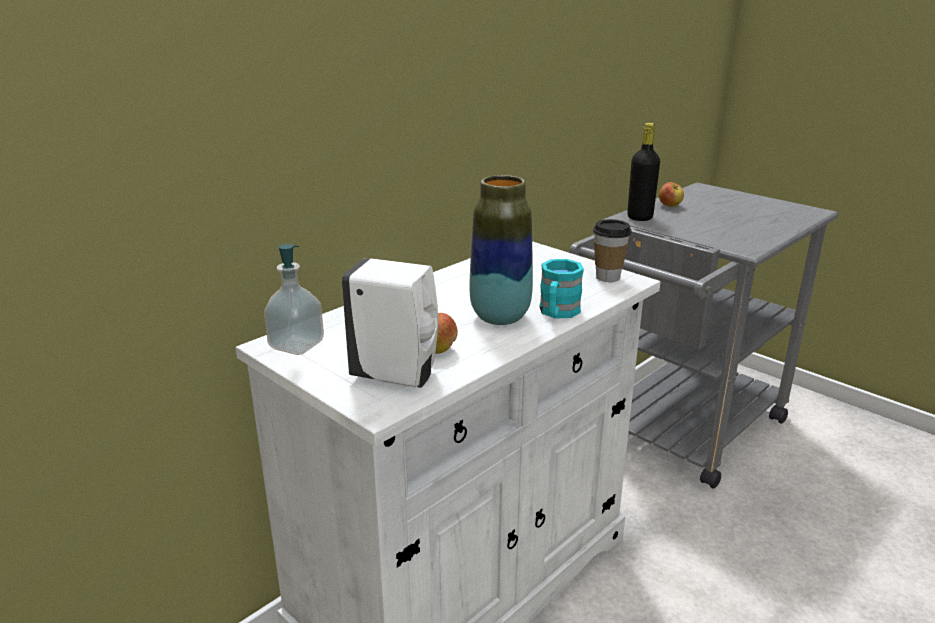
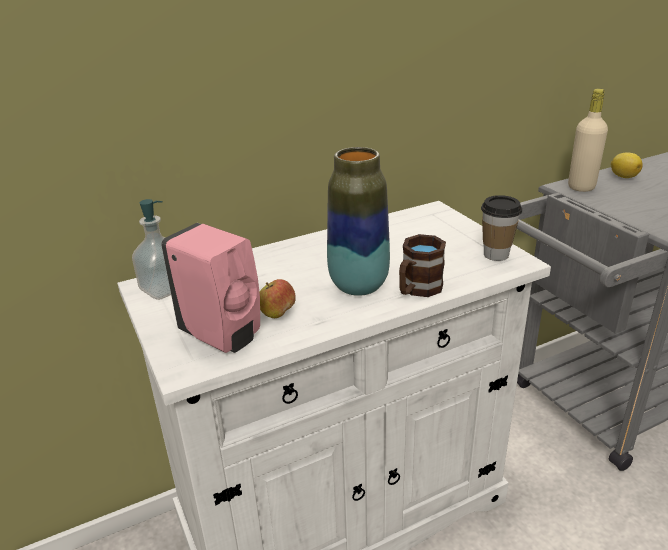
camera: 20 degrees right, 5 degrees up
white soap dispenser [342,258,438,388] -> pink soap dispenser [161,223,260,353]
turquoise mug [539,259,584,318] -> brown mug [399,234,446,297]
black bottle [627,123,660,221] -> beige bottle [568,89,608,192]
apple [659,182,684,207] -> lemon [611,152,643,178]

